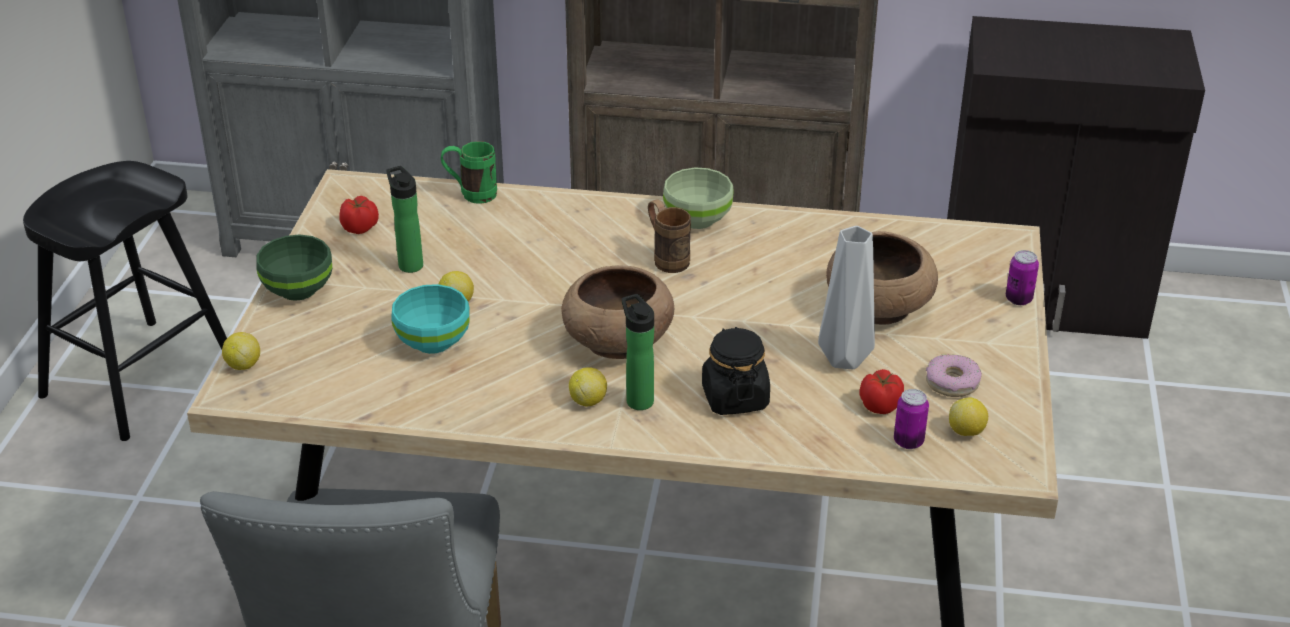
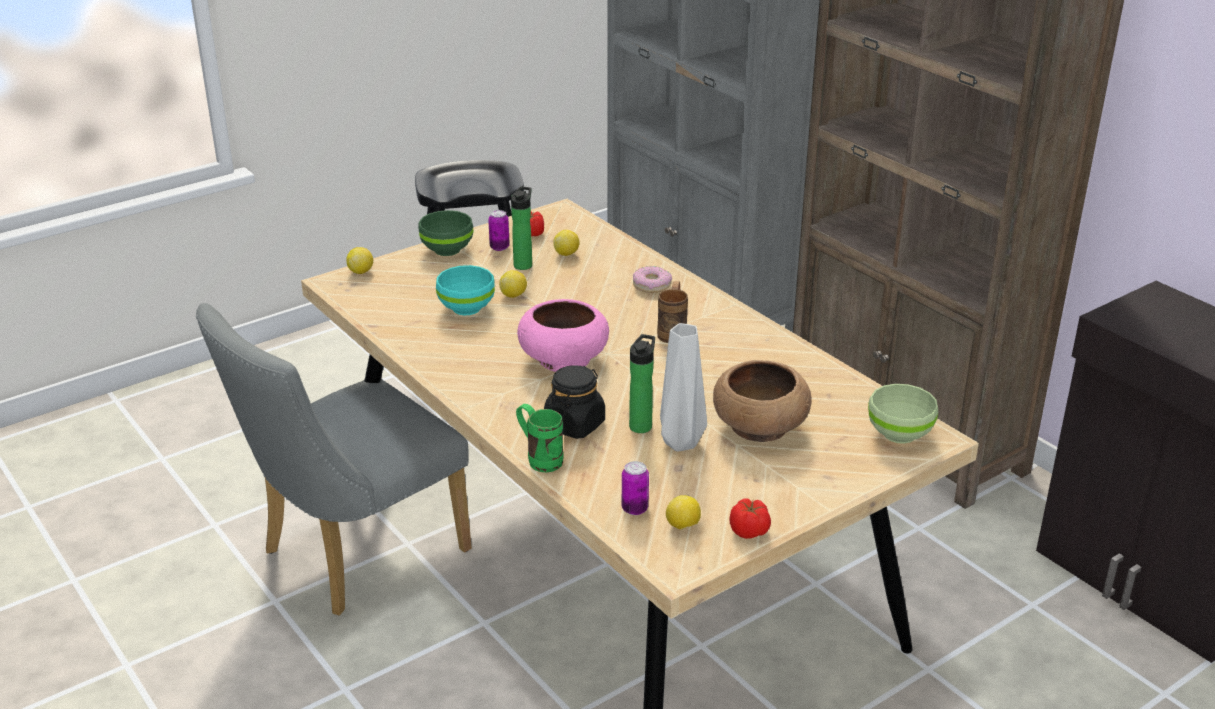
camera: 45 degrees right, 5 degrees down
green mug [441,141,497,204] -> green mug moved to [516,404,564,472]
brown bowl [561,265,675,359] -> pink bowl [517,299,609,372]
lemon [569,367,607,406] -> lemon moved to [554,230,580,256]
bottle [622,294,654,410] -> bottle moved to [629,334,655,433]
green bowl [663,167,734,229] -> green bowl moved to [868,384,938,444]
tomato [859,369,904,414] -> tomato moved to [729,498,771,539]
donut [926,354,982,397] -> donut moved to [633,266,672,293]
can [1006,250,1039,305] -> can moved to [488,210,510,251]

